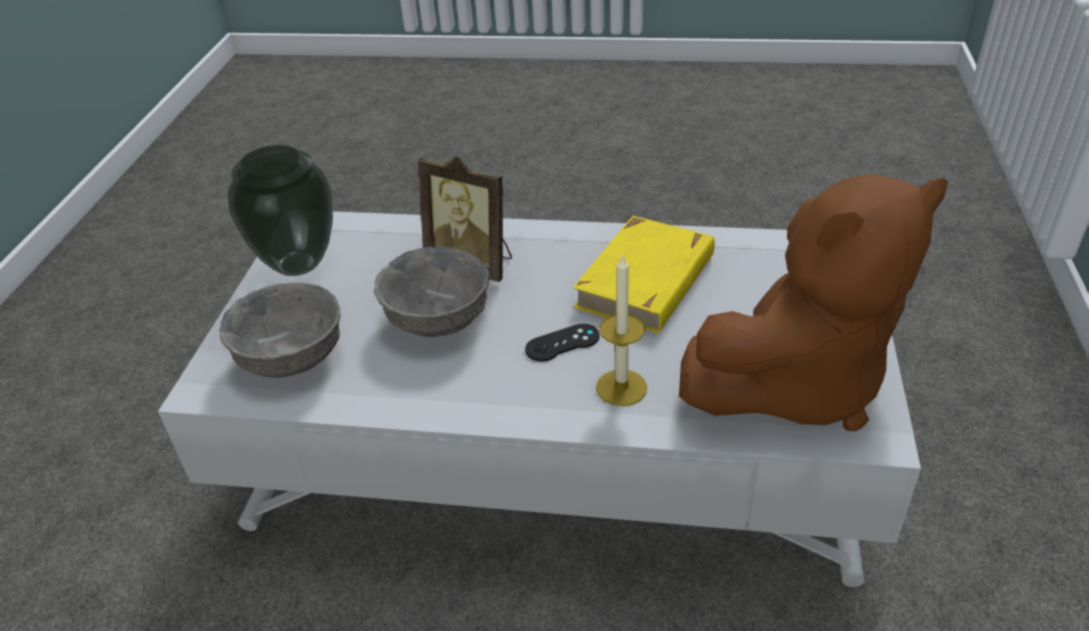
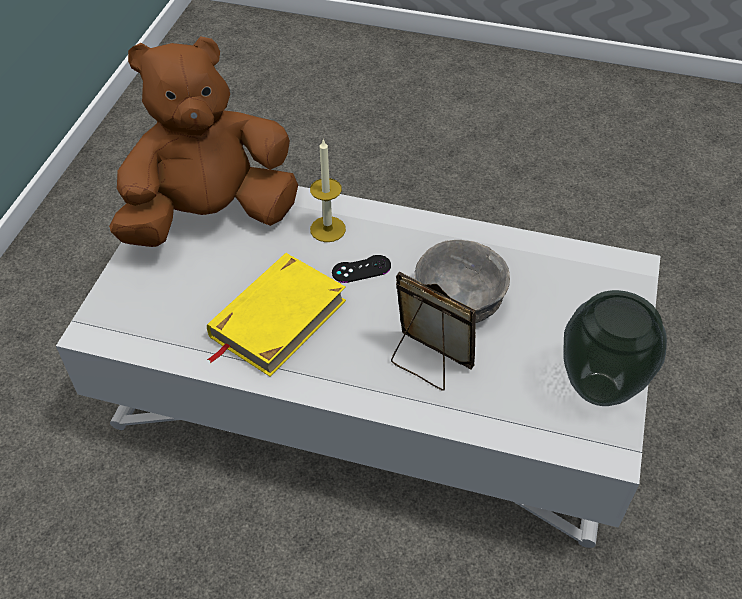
camera: 175 degrees left, 10 degrees up
grey bowl [219,283,341,378] -> none

